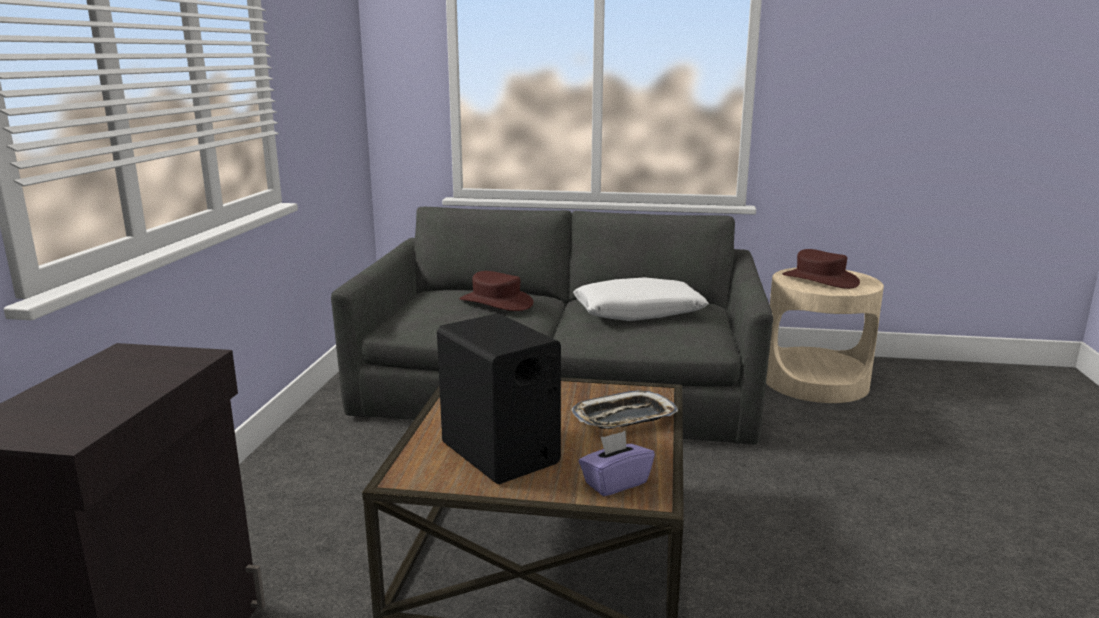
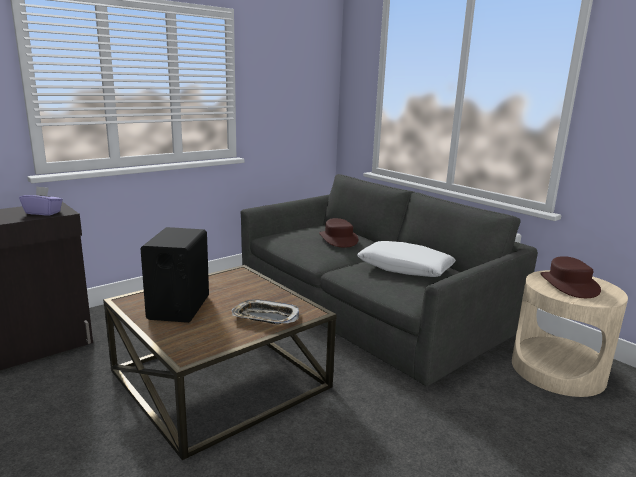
camera: 40 degrees right, 0 degrees up
purple tissue box [579,431,655,496] -> purple tissue box moved to [19,186,63,216]

